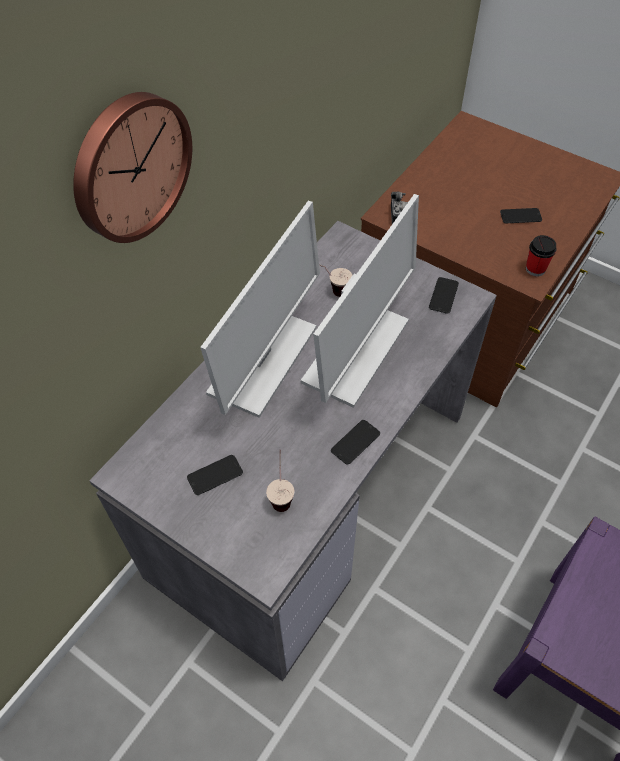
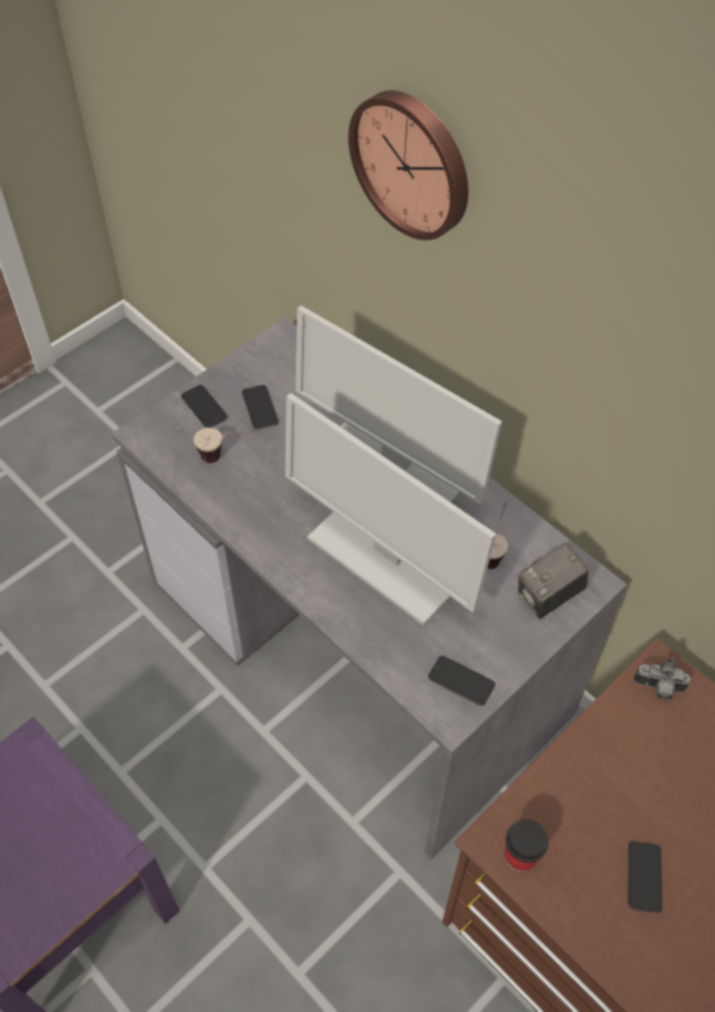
camera: 100 degrees right, 0 degrees up
phone [331,420,380,465] -> phone moved to [181,385,228,428]
none -> camera [518,543,589,619]

